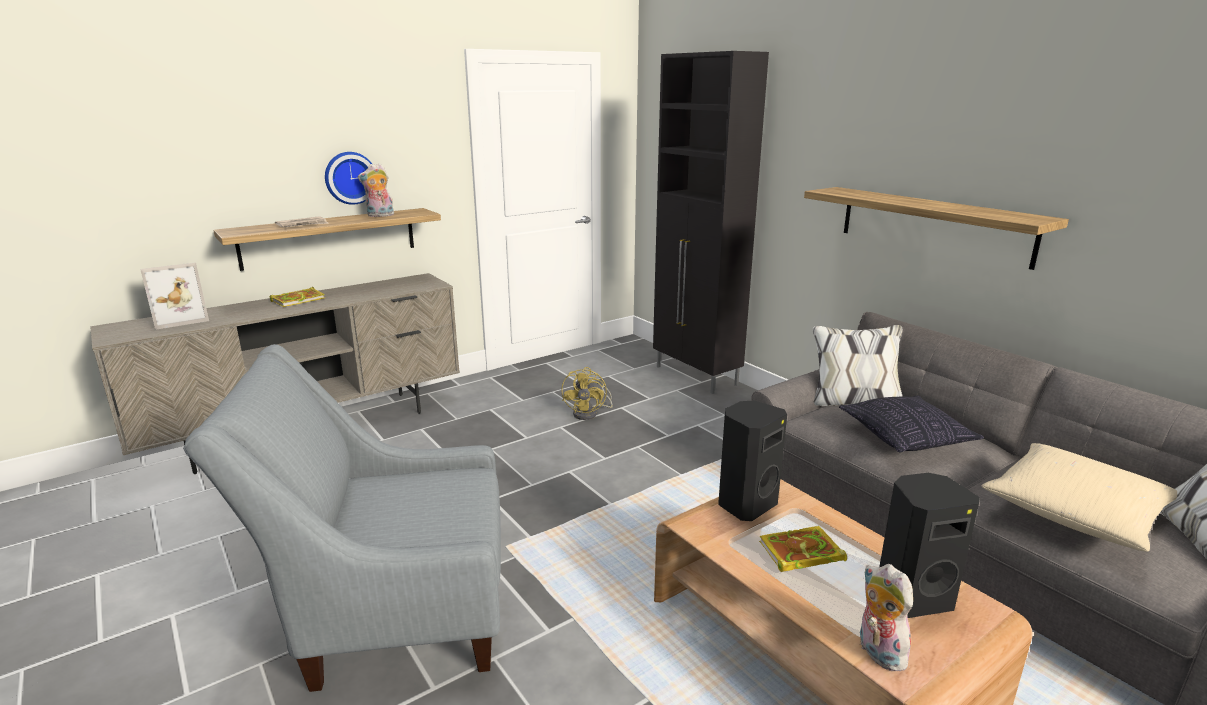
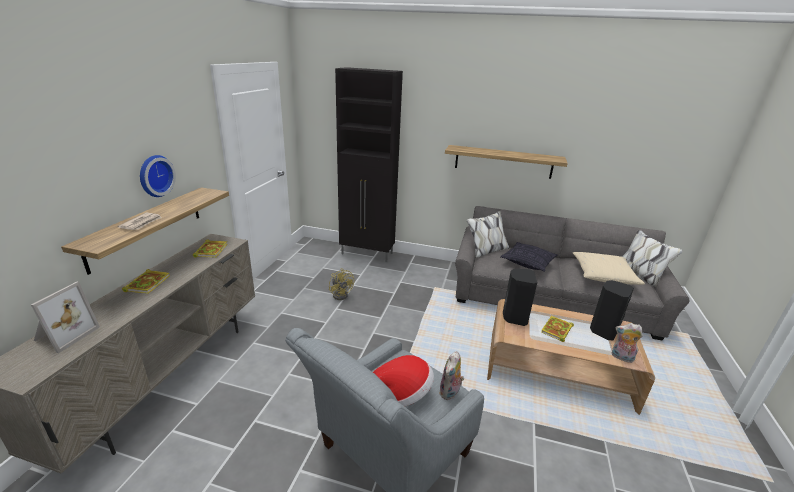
camera: 40 degrees left, 5 degrees up
plush toy [358,163,394,217] -> plush toy moved to [439,351,464,400]
none -> book [193,239,227,258]
none -> hat [373,355,434,406]

